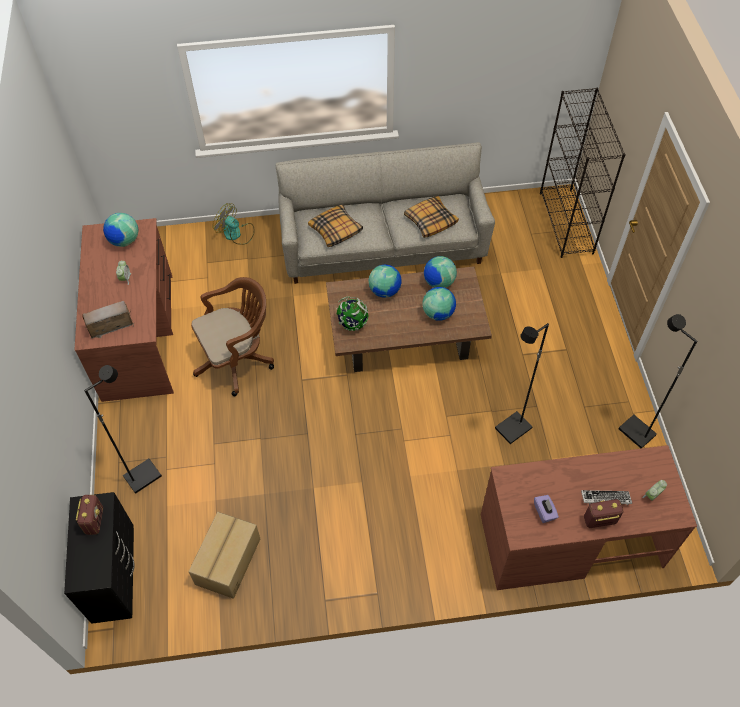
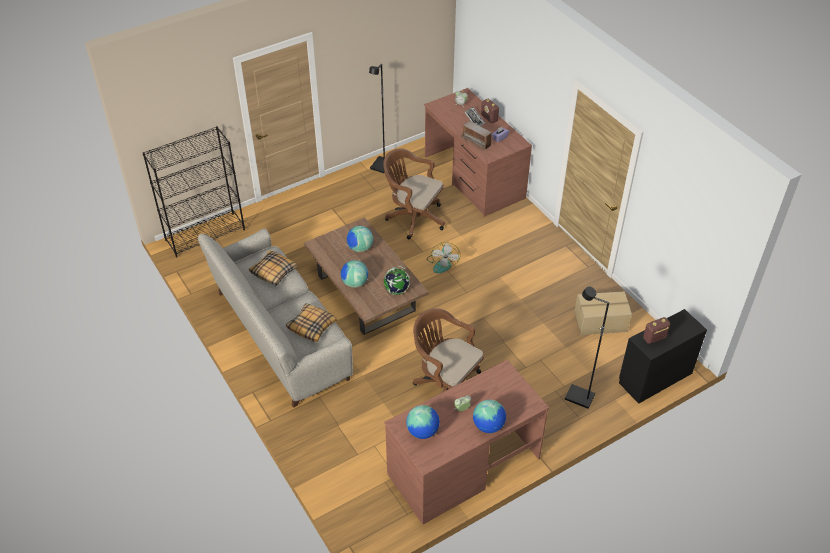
camera: 115 degrees left, 10 degrees down
radio [82,301,134,339] -> radio moved to [461,121,492,151]
fan [213,203,254,245] -> fan moved to [427,242,461,273]
globe [424,256,457,288] -> globe moved to [473,400,506,433]
black floor lamp [495,323,549,444] -> brown office chair [383,149,445,239]

